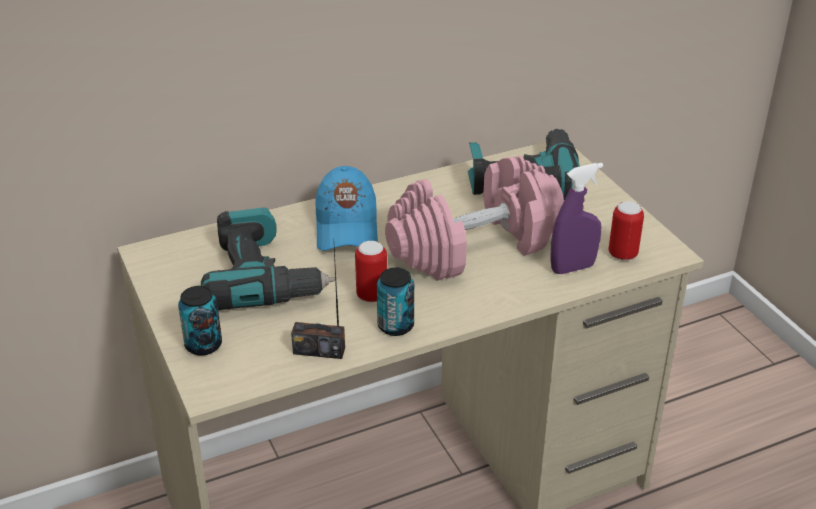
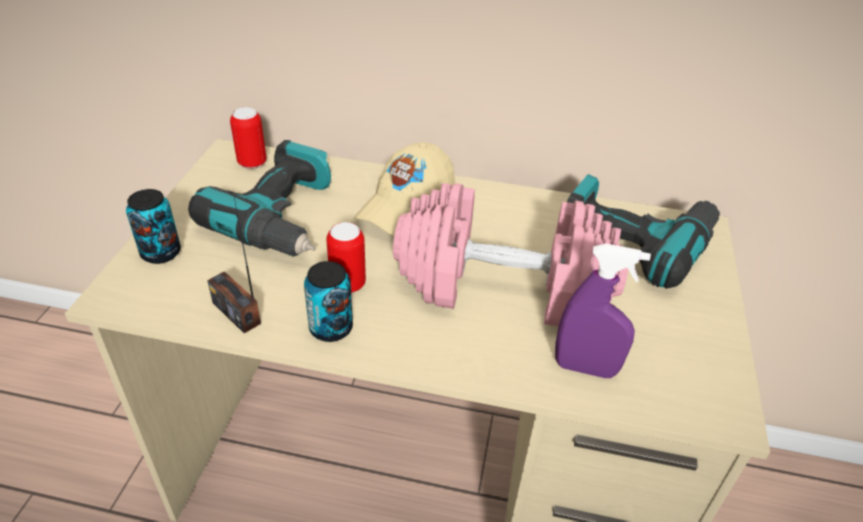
camera: 35 degrees right, 5 degrees up
blue cap [315,166,378,251] -> beige cap [354,142,455,237]
can [608,201,644,261] -> can moved to [230,107,267,169]

